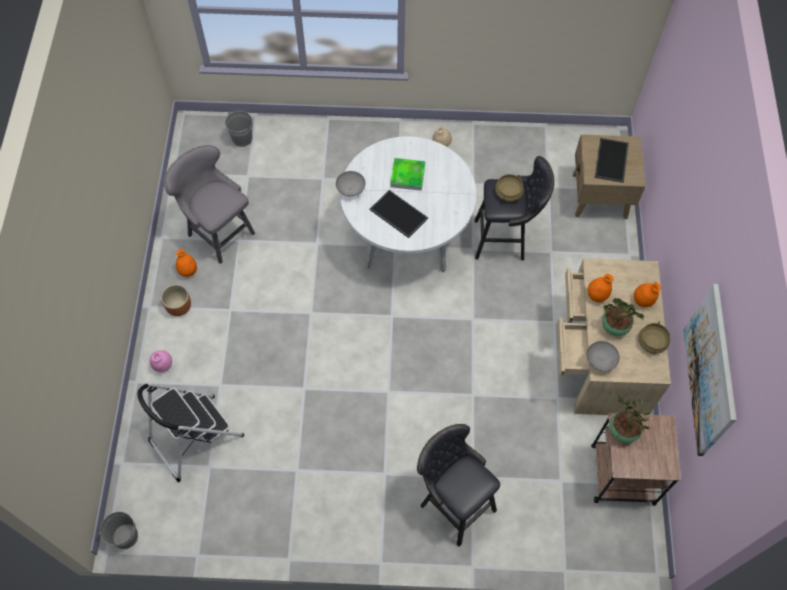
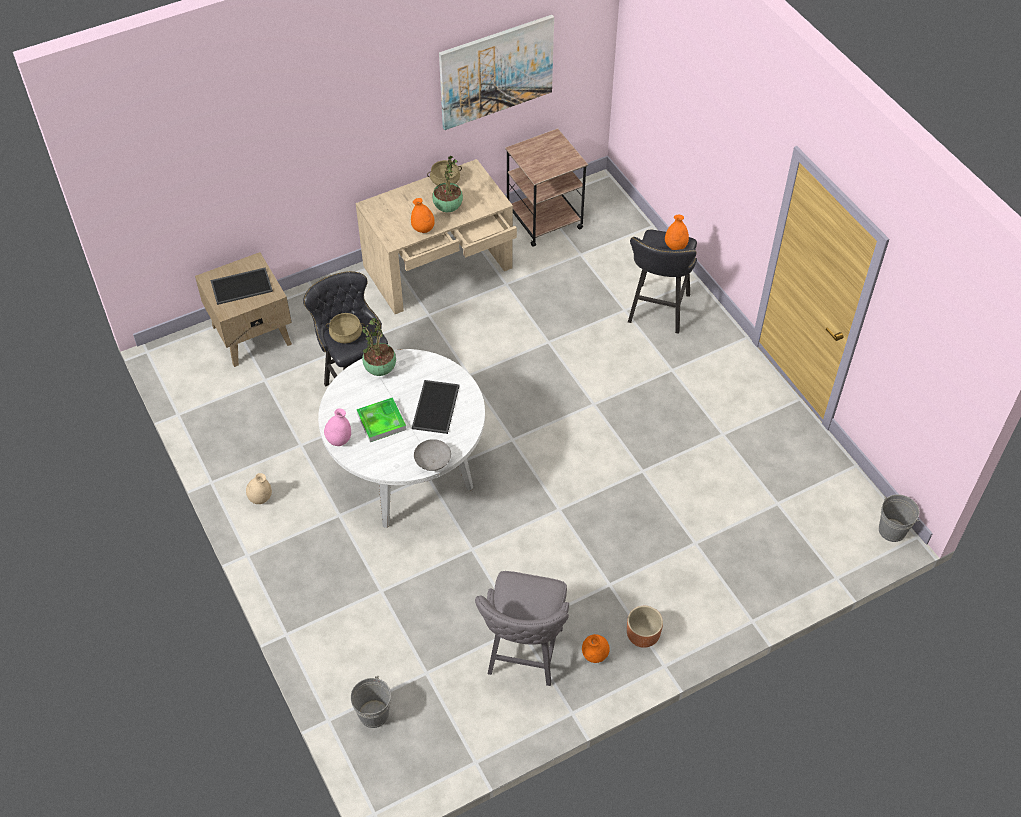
camera: 120 degrees left, 10 degrees down
step ladder [137,383,244,482] -> none
pink vase [150,350,172,372] -> pink vase moved to [324,409,351,446]
grey bowl [587,341,620,371] -> none
potted plant [610,396,651,443] -> potted plant moved to [362,318,396,376]
orange vase [634,282,661,307] -> orange vase moved to [665,215,689,250]

